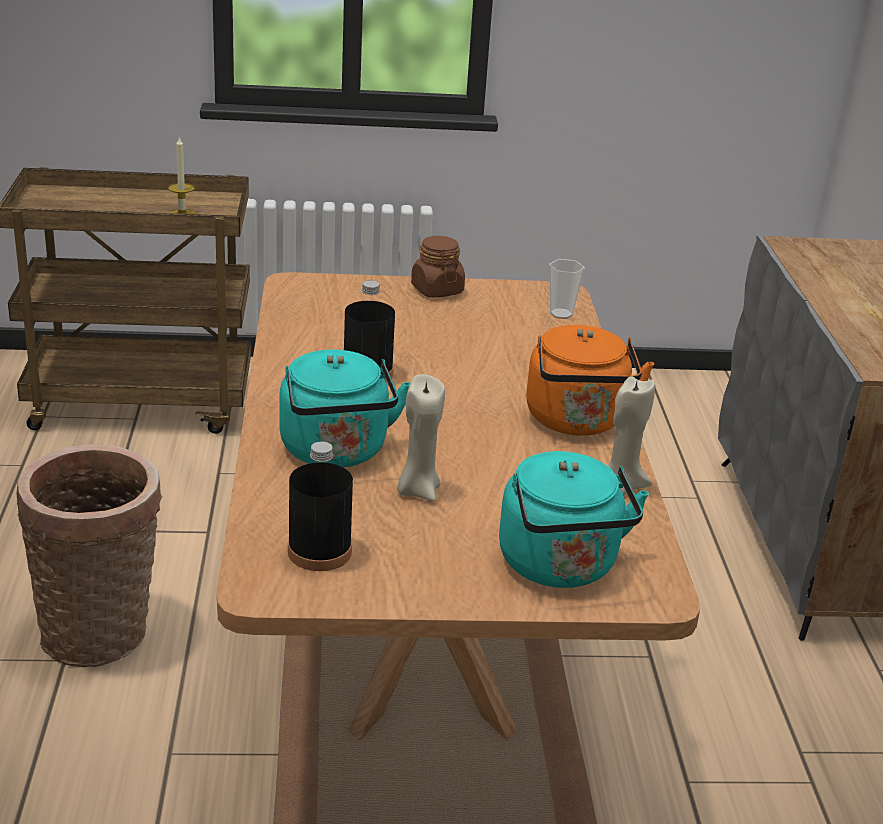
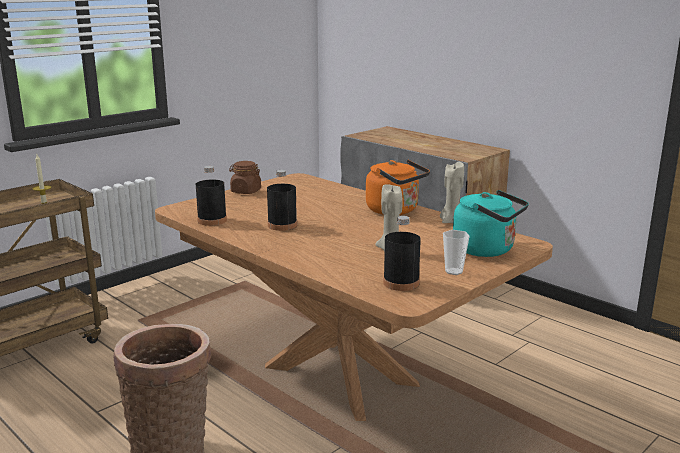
camera: 40 degrees left, 10 degrees down
turquoise kettle [279,349,410,467] -> none
cup [549,259,585,319] -> cup moved to [443,230,470,275]
none -> black bottle [196,166,227,226]

